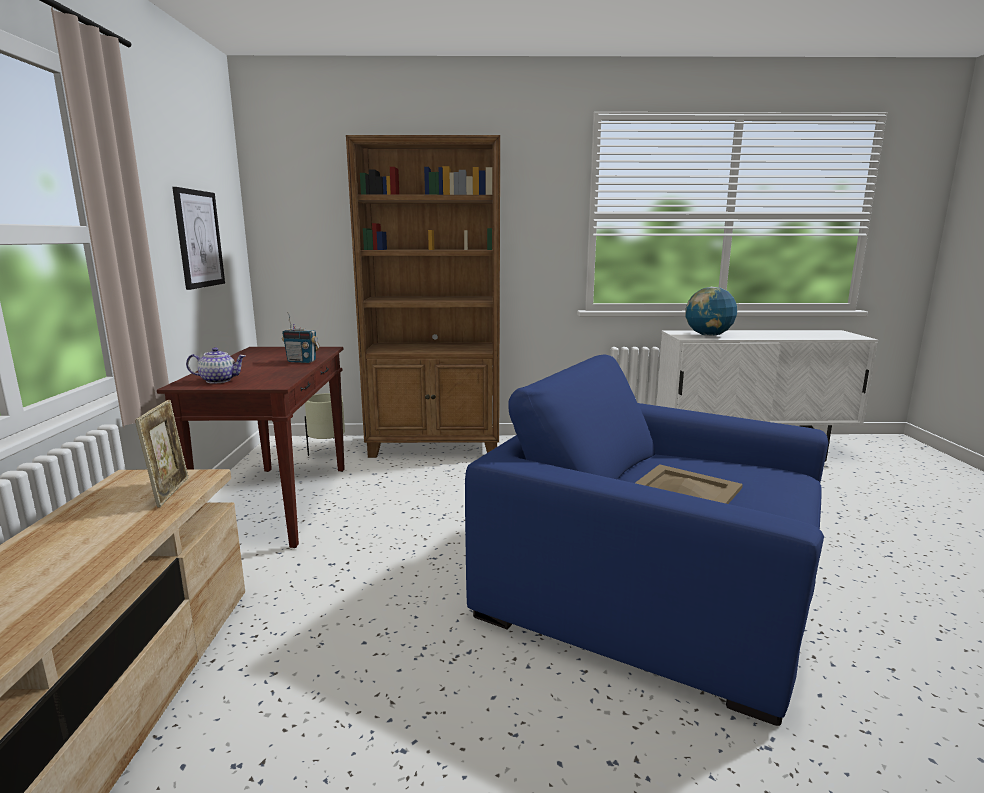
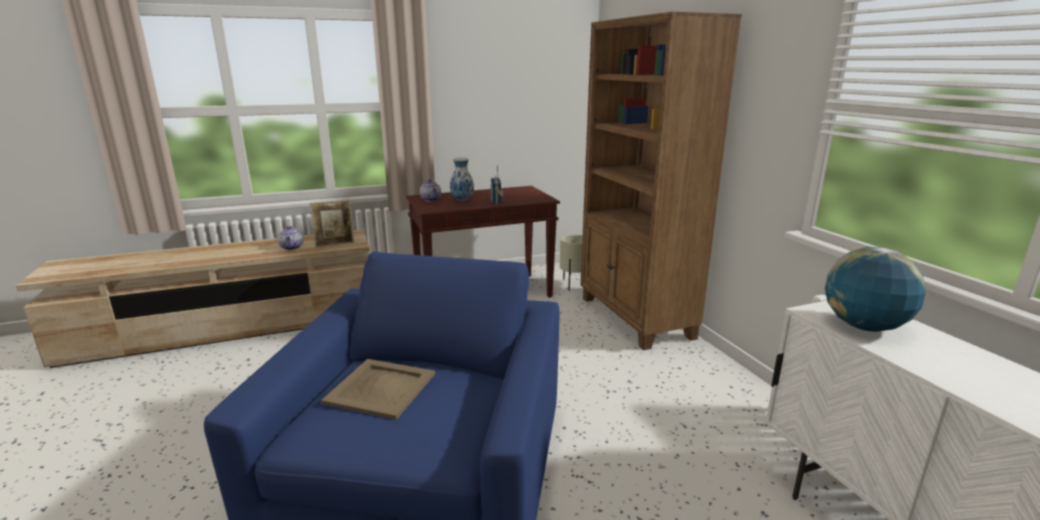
camera: 70 degrees right, 5 degrees up
picture [172,187,225,290] -> none
none -> teapot [278,226,303,250]
none -> vase [450,157,474,201]

